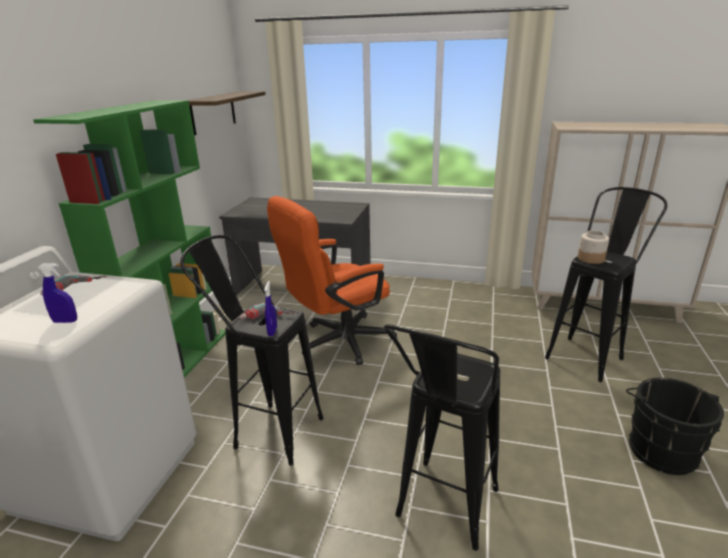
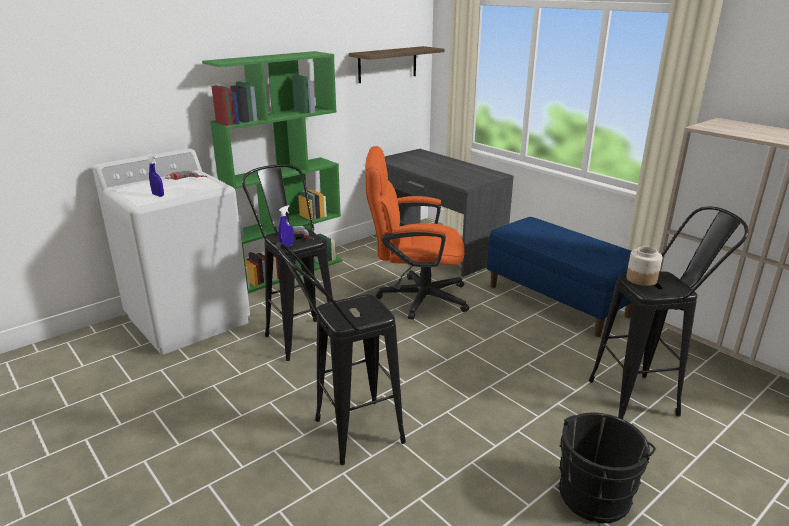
camera: 35 degrees right, 0 degrees up
none -> blue bench [487,217,633,337]

